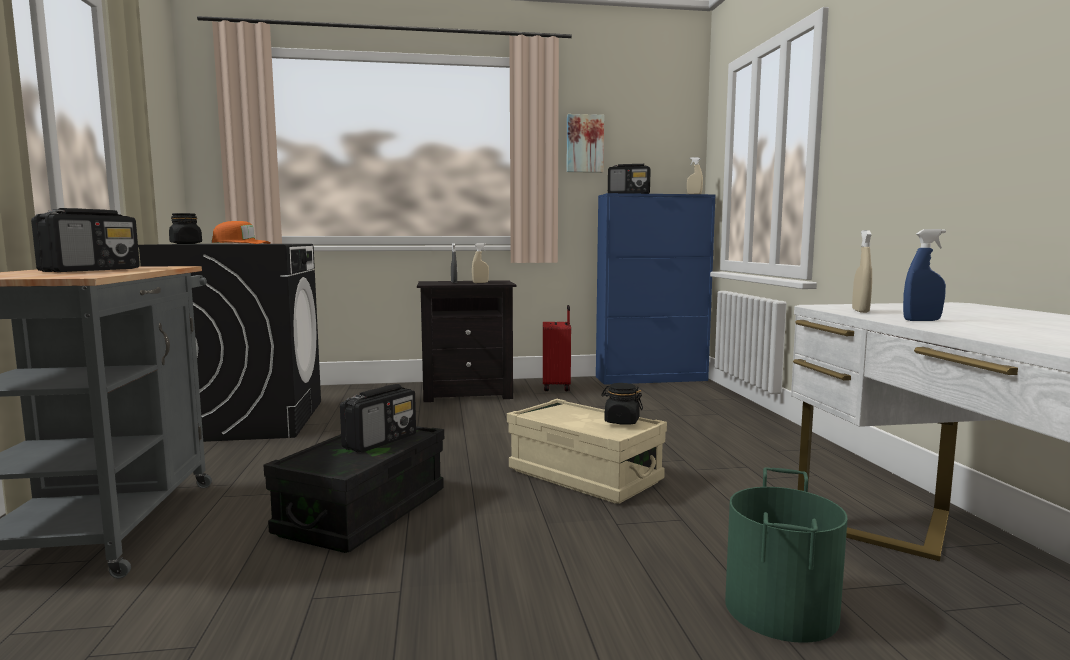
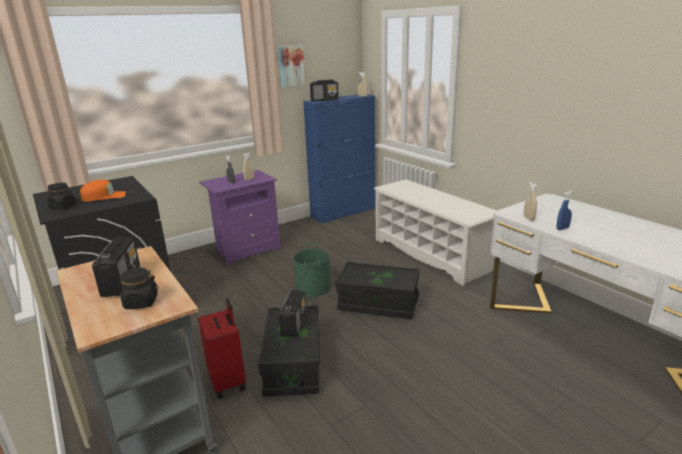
camera: 25 degrees left, 15 degrees up
black nightstand [417,280,516,402] -> purple nightstand [199,170,281,266]
beige storage box [507,399,667,504] -> black storage box [335,261,420,319]
red suitcase [543,305,571,391] -> red suitcase moved to [198,298,246,399]
black jar [601,383,643,425] -> black jar moved to [115,267,159,309]
green bucket [725,467,848,643] -> green bucket moved to [293,242,331,297]
none -> white shoe rack [374,179,497,286]

